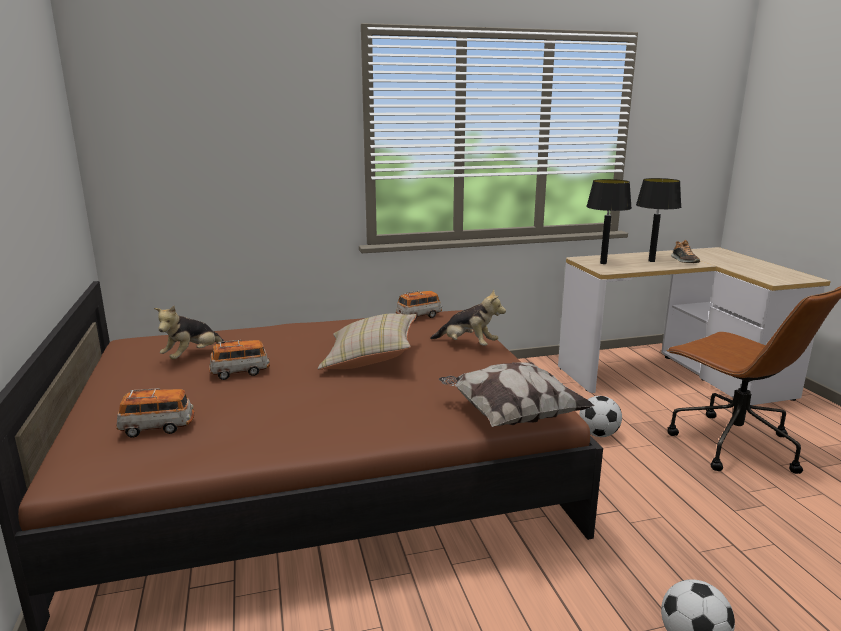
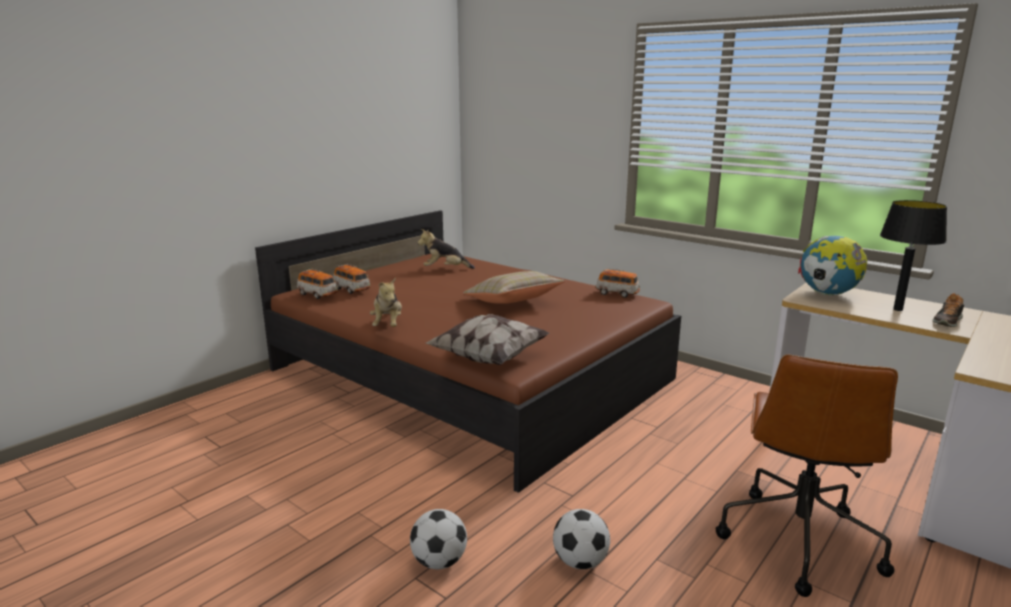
camera: 55 degrees right, 0 degrees up
toy car [209,340,270,380] -> toy car moved to [297,268,338,299]
plush toy [430,289,506,346] -> plush toy moved to [370,278,402,327]
football [579,396,622,437] -> football moved to [553,509,610,569]
black table lamp [586,179,632,264] -> globe [798,236,867,296]

